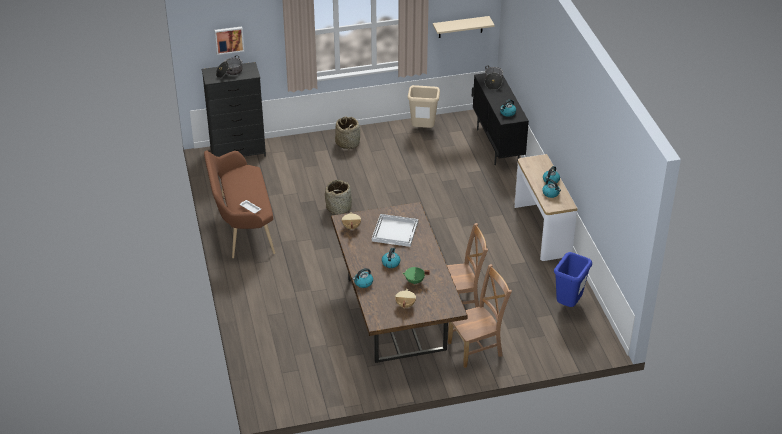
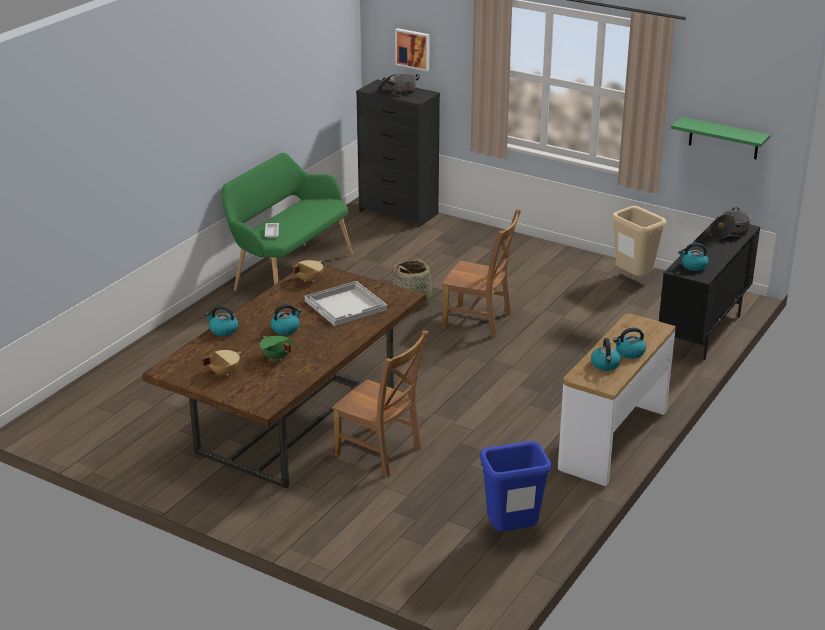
camera: 45 degrees right, 10 degrees down
brown bench [204,150,275,258] -> green bench [221,153,353,291]
basket [335,116,360,150] -> none
beige shelf [433,16,495,38] -> green shelf [671,117,770,159]
brown chair [448,264,512,368] -> brown chair moved to [442,209,521,338]

